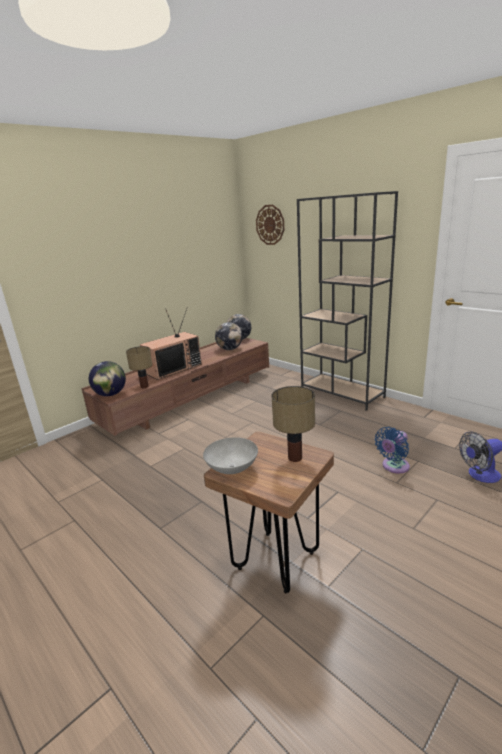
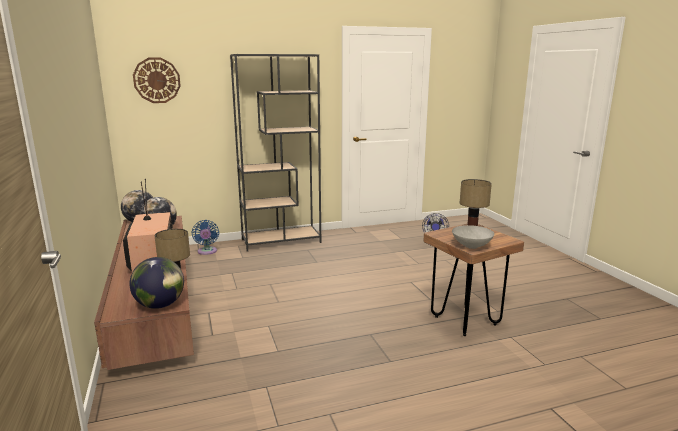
camera: 65 degrees left, 5 degrees down
blue fan [375,427,410,473] -> blue fan moved to [192,220,219,255]

